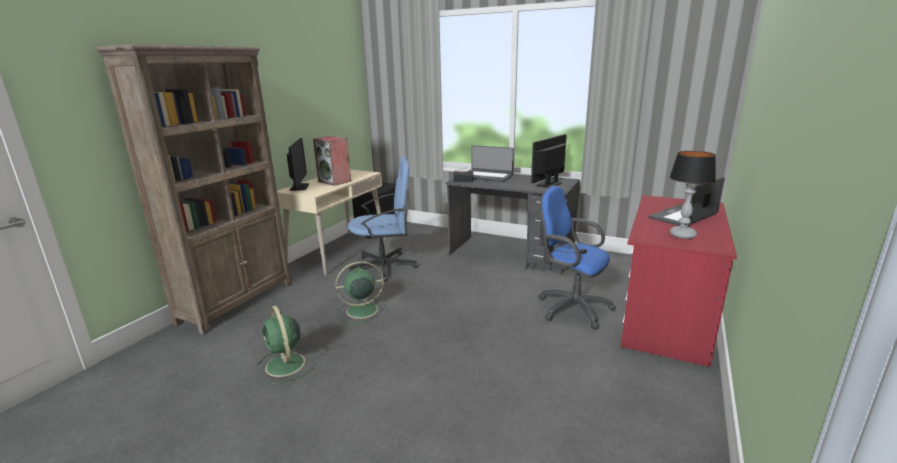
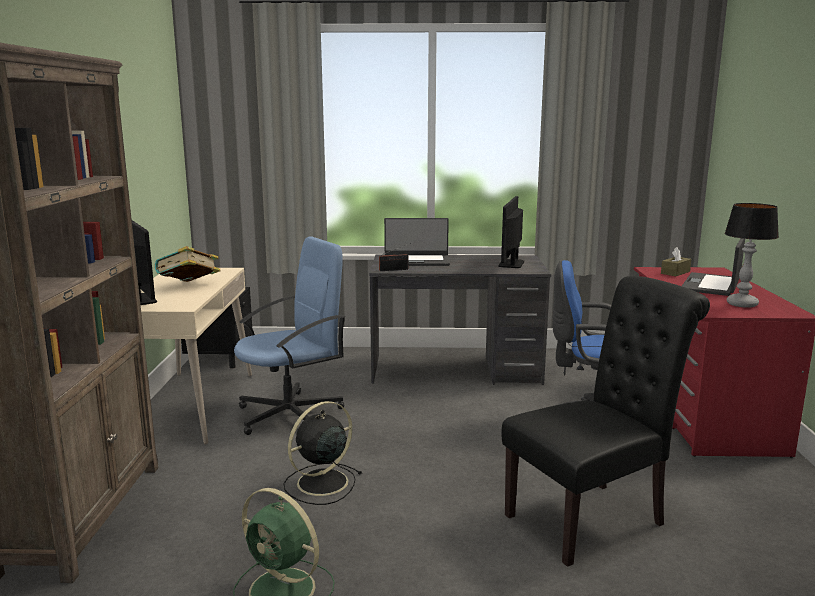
camera: 25 degrees left, 5 degrees down
speaker [313,136,351,186] -> book [155,246,221,282]
green fan [335,261,388,324] -> black fan [283,401,362,505]
none -> black chair [501,276,710,567]
none -> brown tissue box [661,247,691,276]

